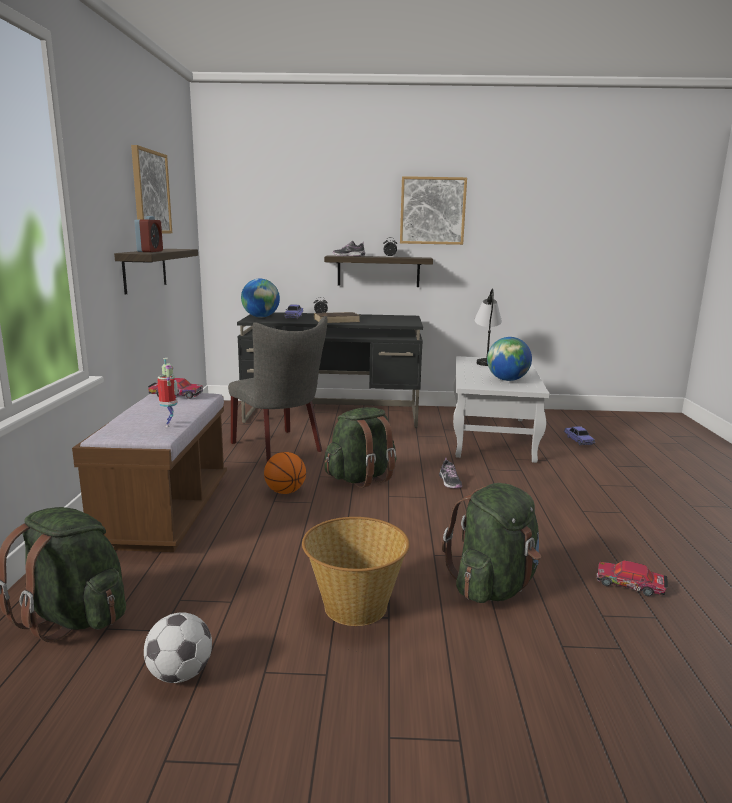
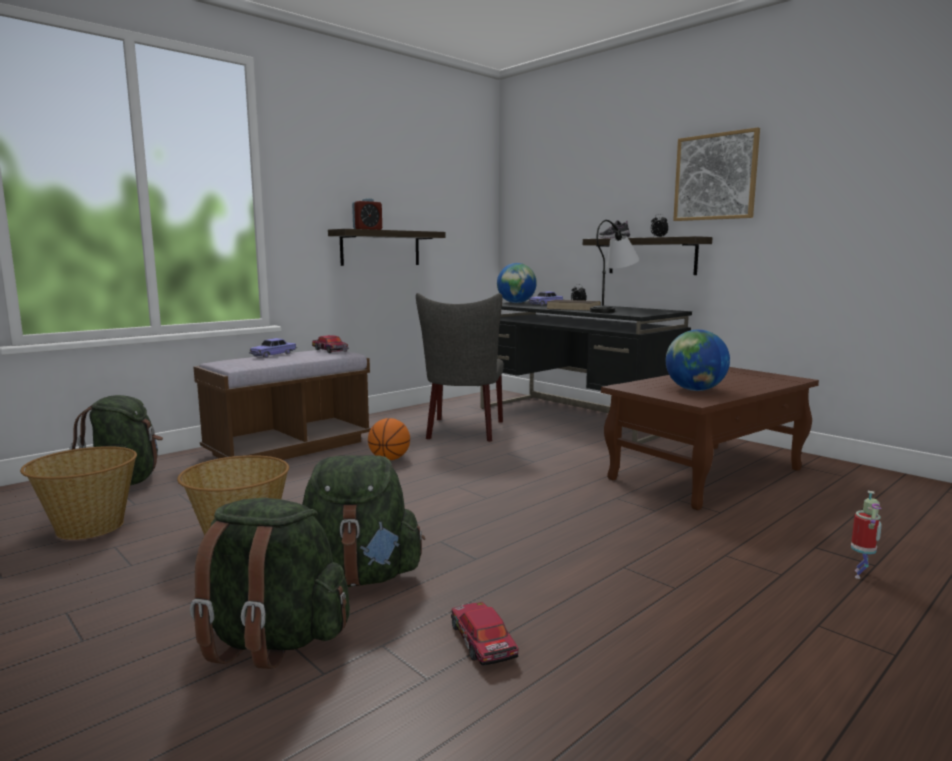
camera: 45 degrees right, 5 degrees down
picture [131,145,172,234] -> none
football [144,612,212,683] -> basket [20,446,137,540]
toy robot [157,358,178,427] -> toy robot moved to [851,491,882,579]
green backpack [324,407,396,488] -> green backpack moved to [190,498,350,669]
shoe [439,458,462,488] -> none
white coffee table [453,356,550,463] -> brown coffee table [601,367,819,510]
table lamp [474,288,502,366] -> table lamp moved to [590,220,640,313]
toy car [564,426,595,445] -> toy car moved to [249,338,298,358]

